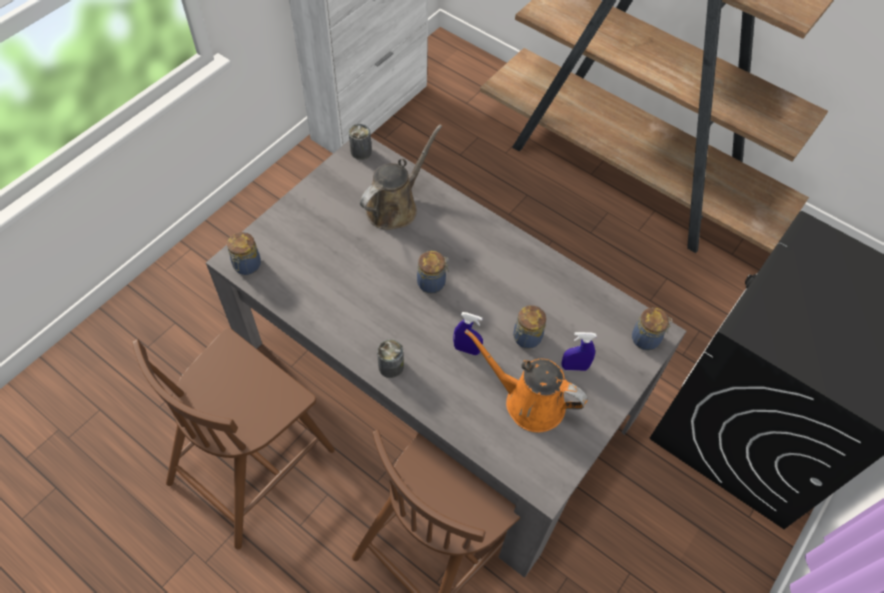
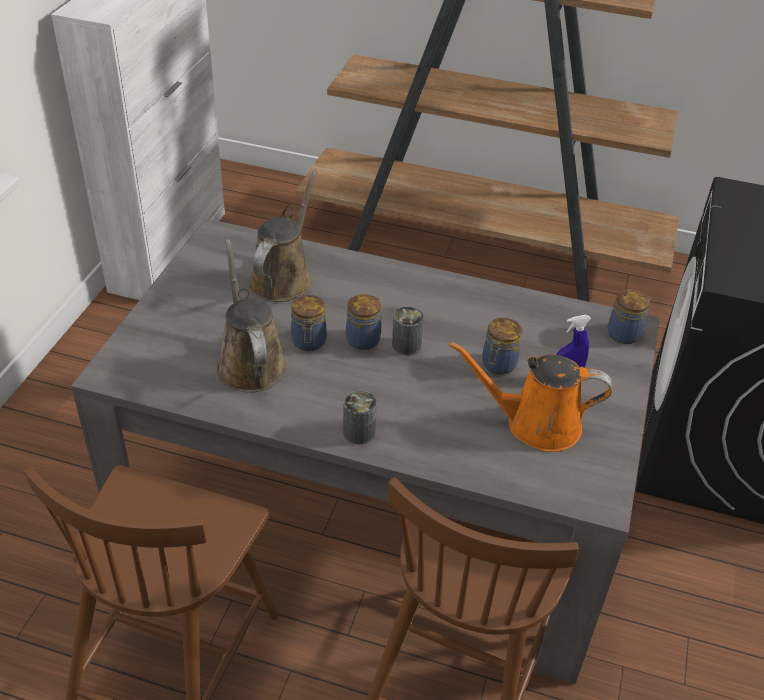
camera: 20 degrees left, 15 degrees down
jar [227,232,261,275] -> jar moved to [291,295,327,351]
can [349,124,372,160] -> can moved to [392,306,424,356]
blue spray bottle [453,312,483,355] -> none
none -> brown watering can [217,239,287,393]

